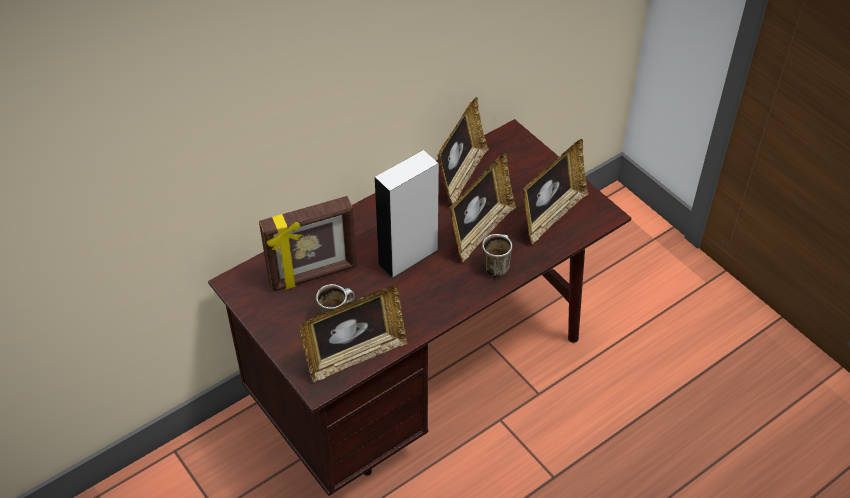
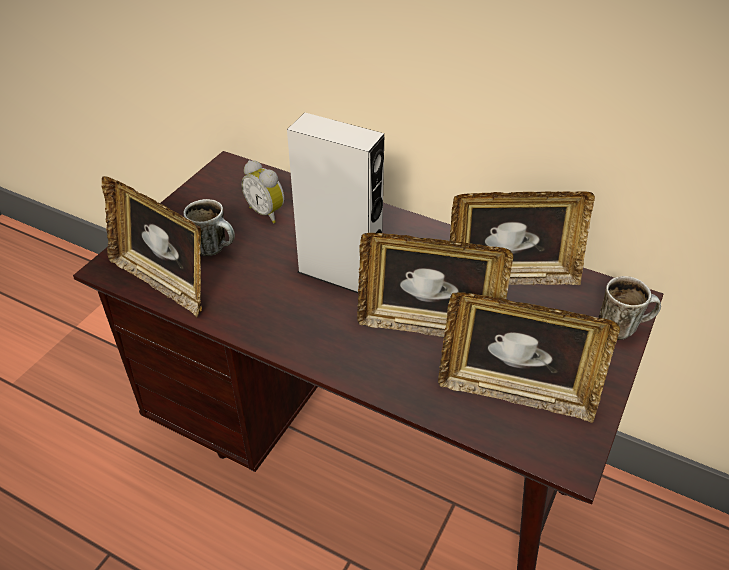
camera: 65 degrees right, 5 degrees down
picture frame [259,196,357,292] -> alarm clock [241,160,284,223]
mug [482,234,512,277] -> mug moved to [598,276,661,340]

